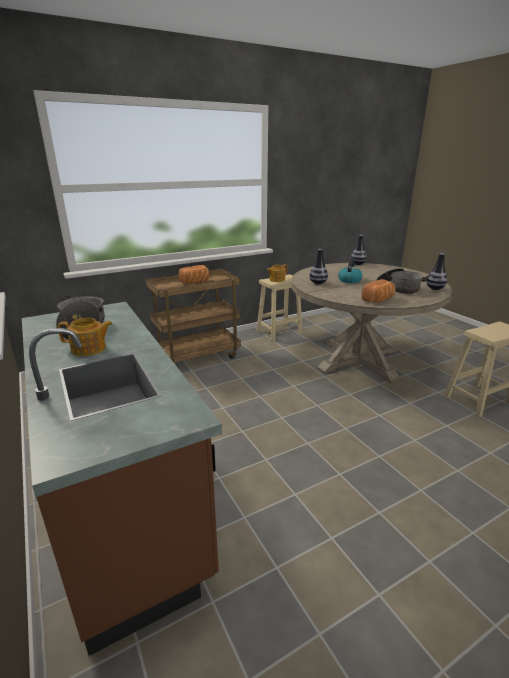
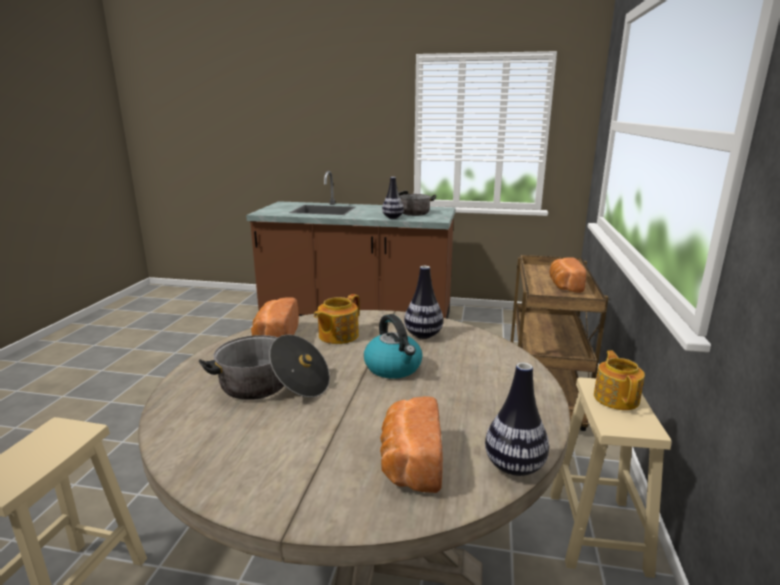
camera: 130 degrees right, 5 degrees down
teapot [58,318,113,356] -> teapot moved to [314,294,360,344]
vase [426,253,447,290] -> vase moved to [382,177,404,219]
none -> bread [380,396,443,493]

